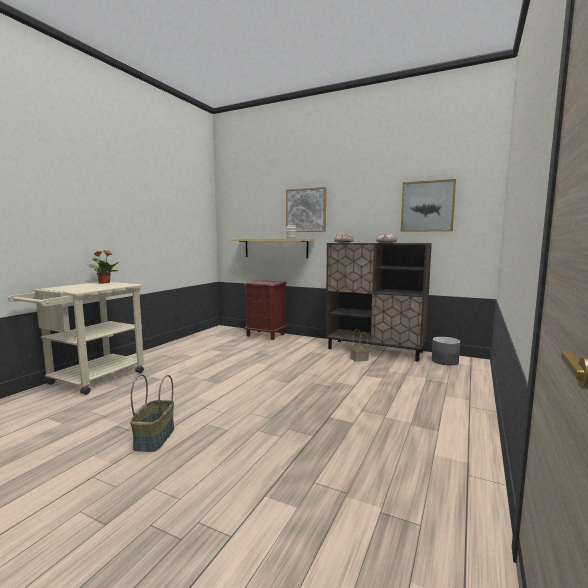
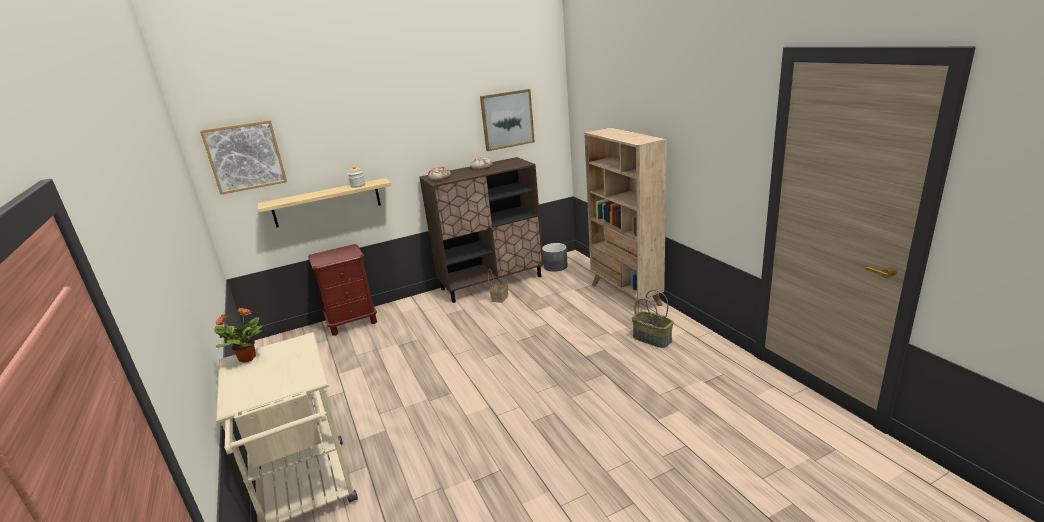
camera: 50 degrees left, 15 degrees up
basket [130,374,174,452] -> basket moved to [632,290,673,348]
picture [286,187,326,232] -> picture moved to [200,120,287,195]
none -> beige bookcase [584,128,667,315]

